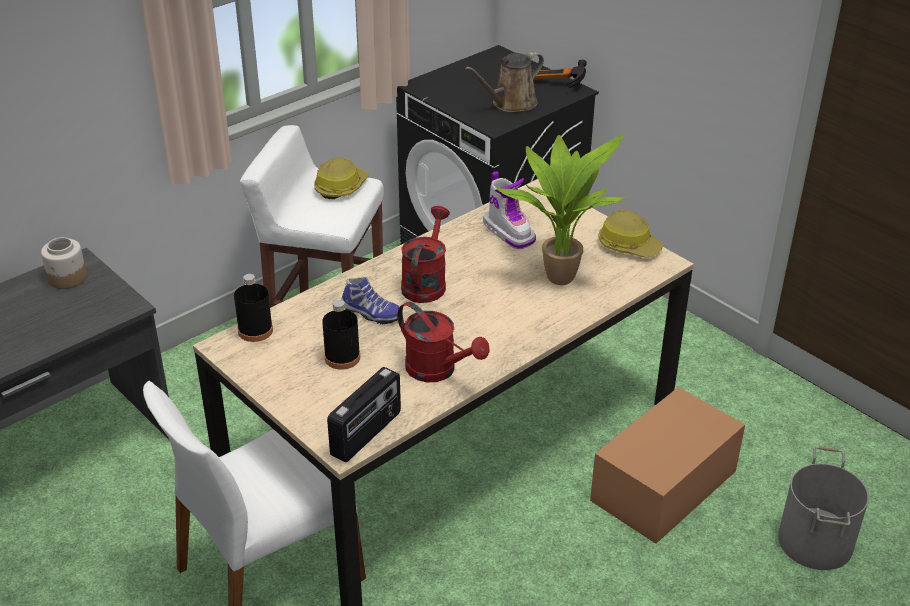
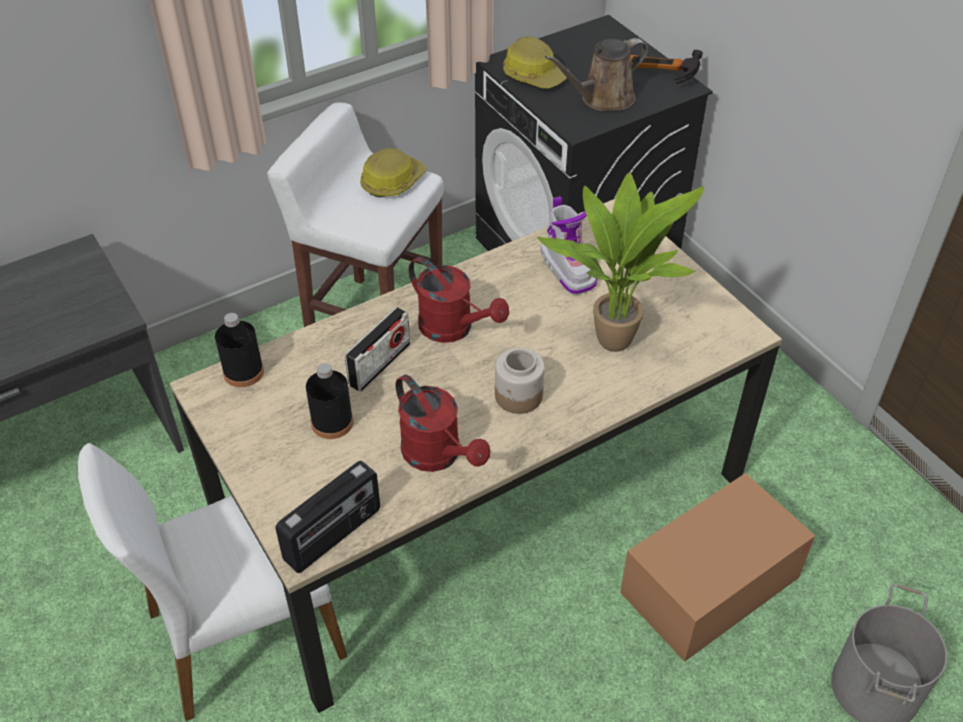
camera: 10 degrees right, 10 degrees up
jar [41,237,87,289] -> jar moved to [495,348,545,414]
shoe [341,277,399,325] -> radio [345,307,410,392]
red watering can [401,206,450,303] -> red watering can turned 105 degrees clockwise [409,257,509,343]
hard hat [598,210,664,258] -> hard hat moved to [503,36,567,89]

